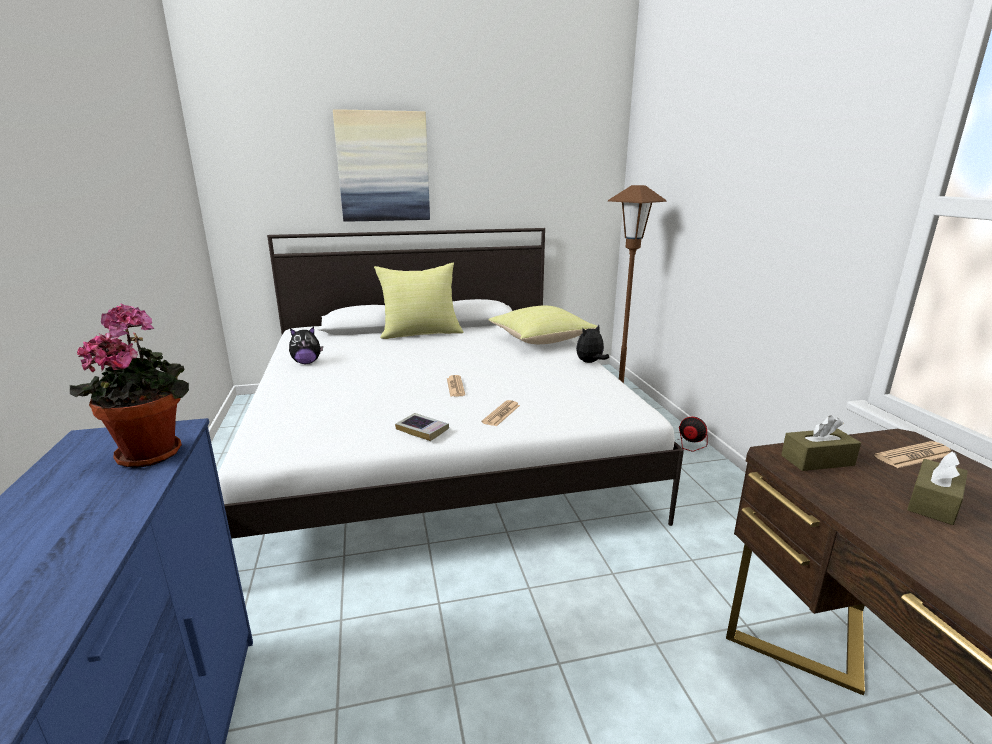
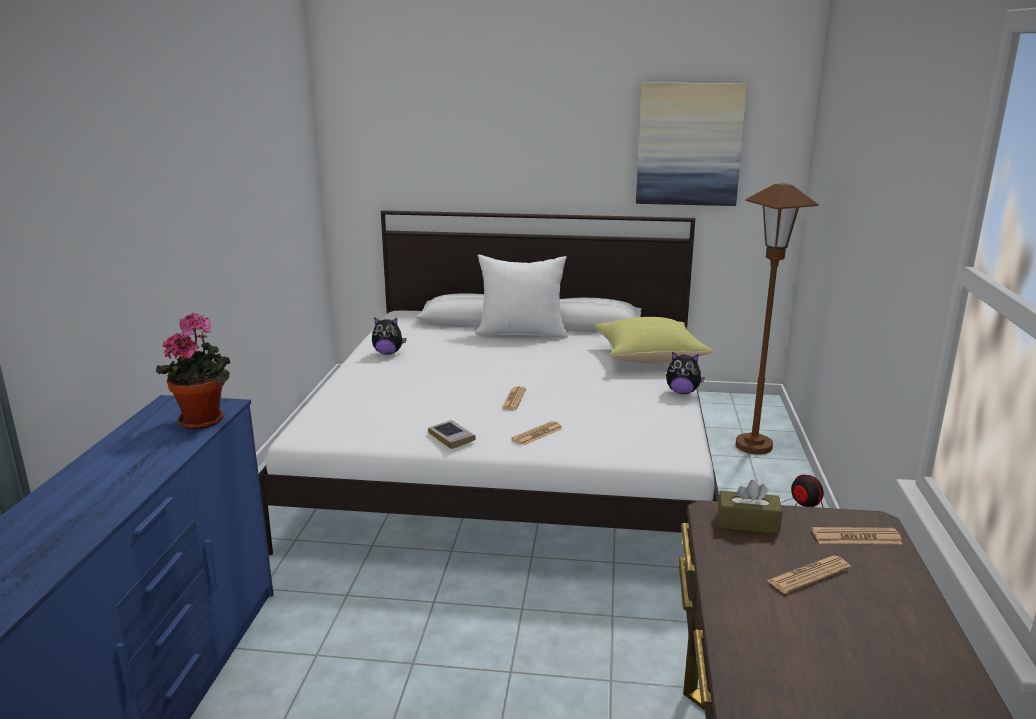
camera: 20 degrees right, 0 degrees up
picture [333,109,430,222] -> picture moved to [636,83,747,206]
yellow pillow [374,263,463,339] -> white pillow [475,255,568,338]
plush toy [576,325,609,363] -> plush toy turned 150 degrees counterclockwise [666,351,705,394]
brown tissue box [907,452,968,525] -> newspaper [766,556,851,594]

